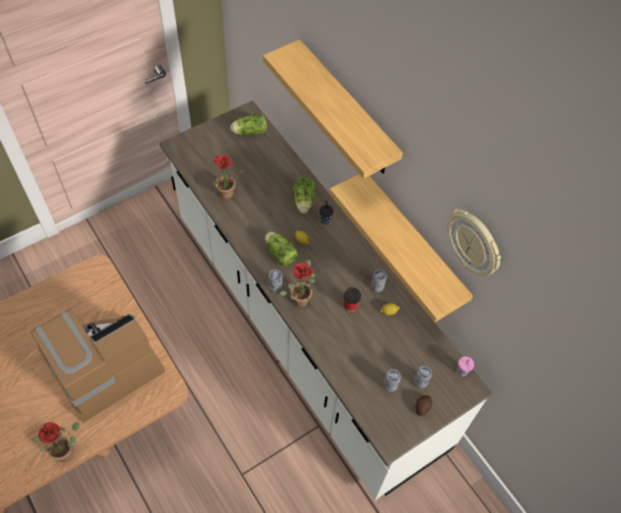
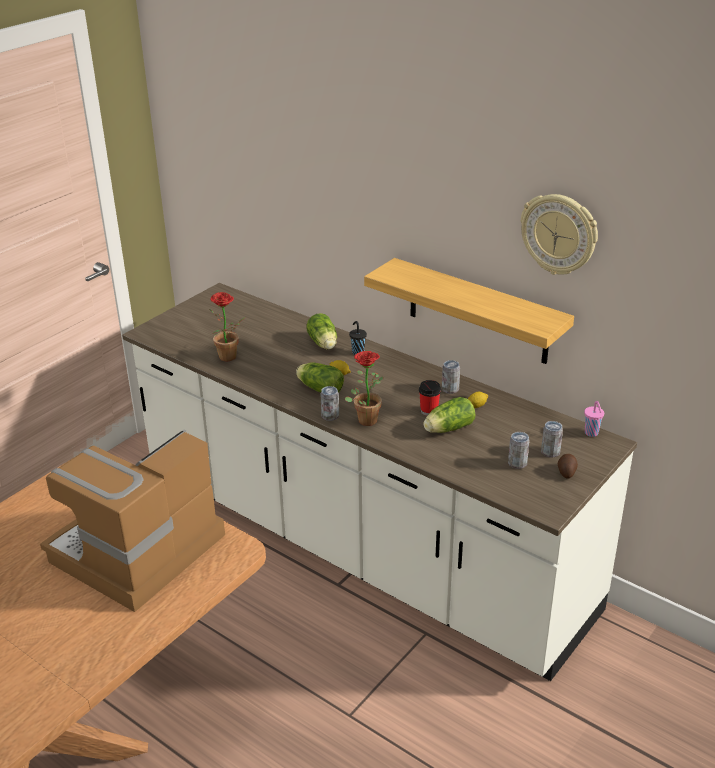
camera: 15 degrees left, 25 degrees down
potted plant [32,422,79,462] -> none
lettuce [230,114,267,135] -> lettuce moved to [423,397,476,433]
shelf [263,39,403,179] -> none

